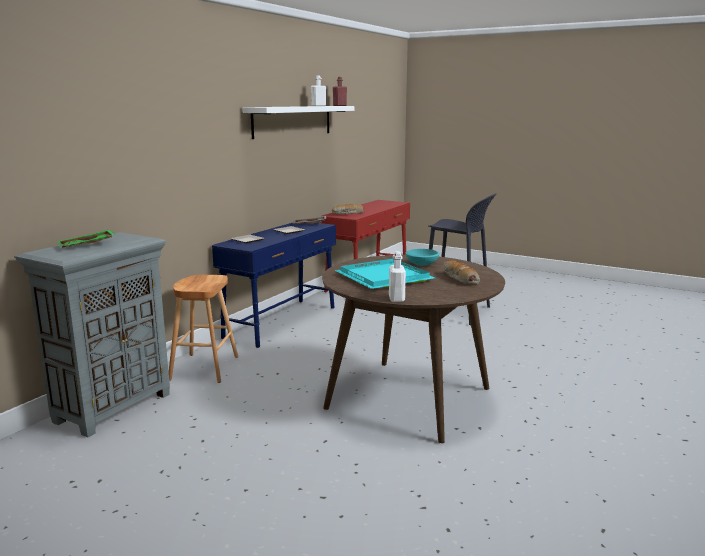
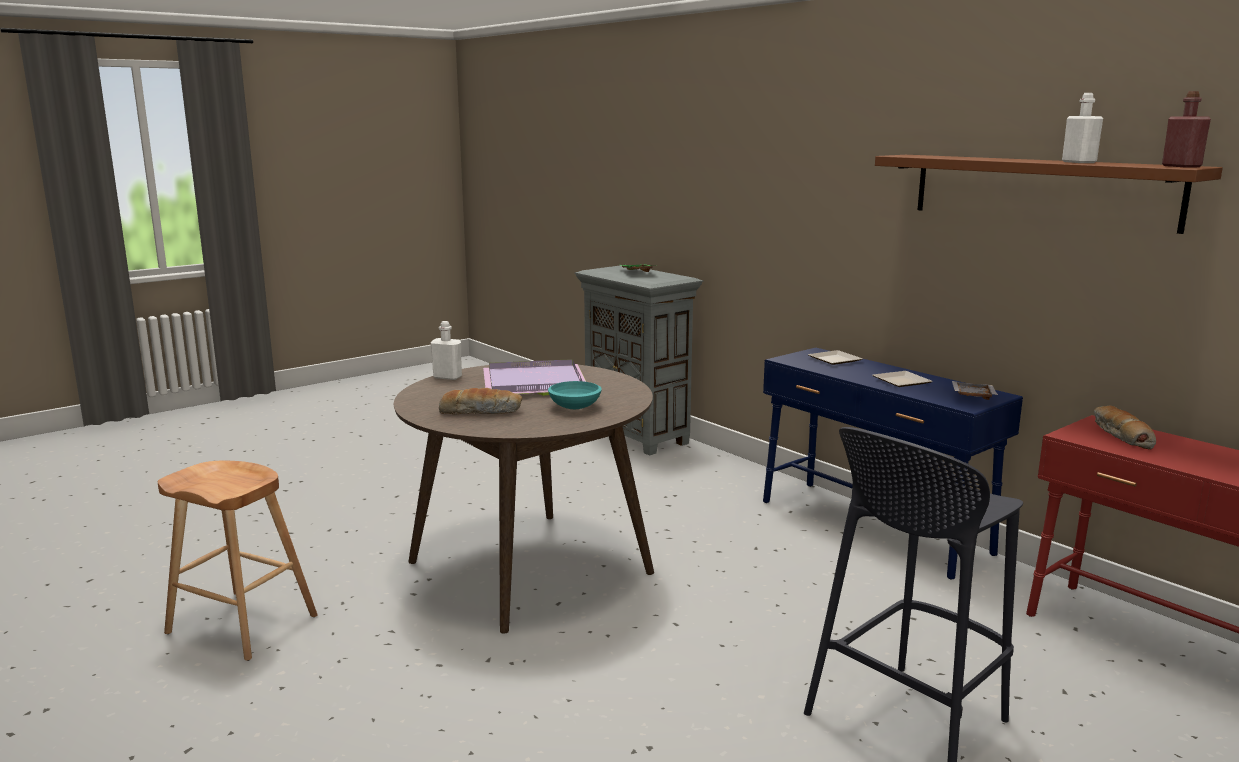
camera: 110 degrees right, 0 degrees up
brown stool [169,275,239,383] -> brown stool moved to [158,461,318,661]
white shelf [243,106,355,139] -> brown shelf [875,155,1223,234]
turquoise tray [334,259,435,289] -> purple tray [483,359,586,396]

